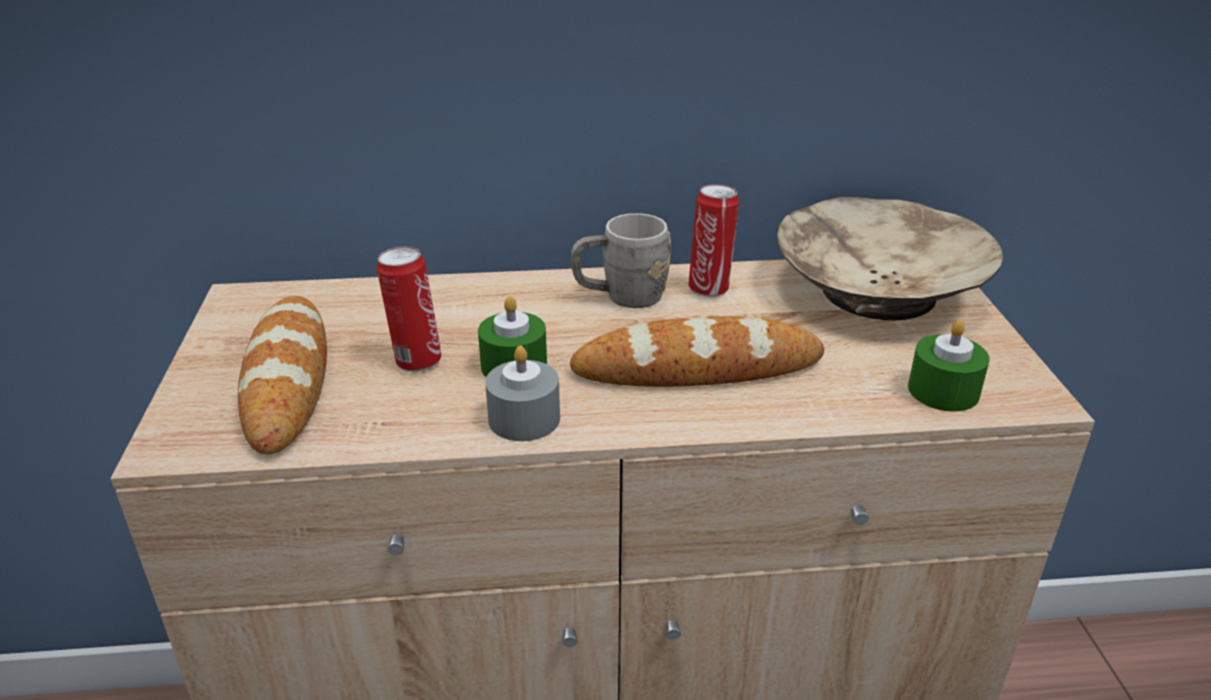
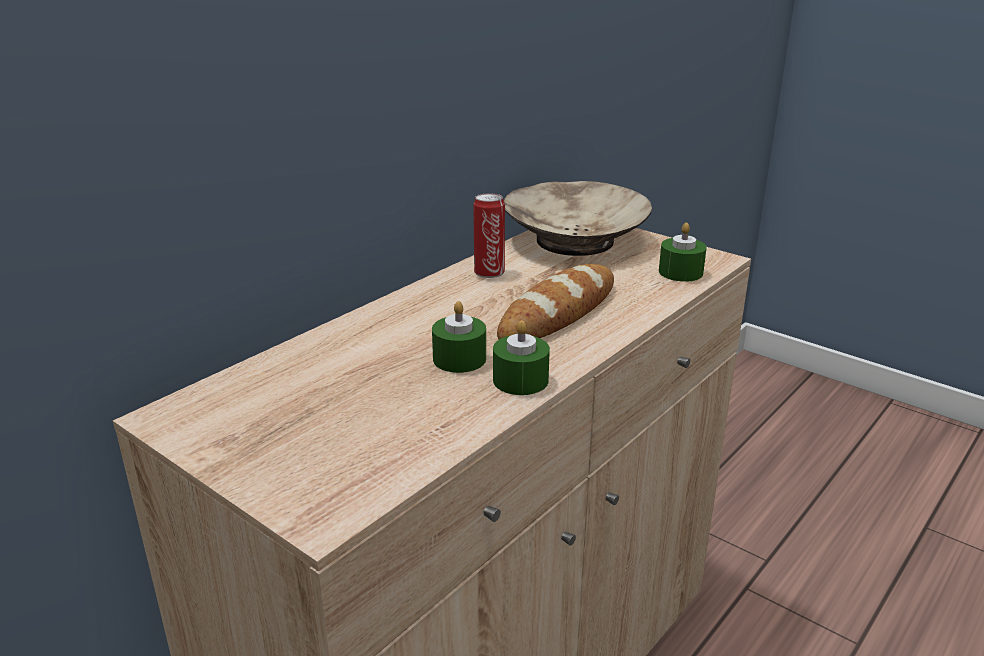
camera: 45 degrees left, 5 degrees down
bread [238,296,327,455] -> none
can [377,246,441,372] -> none
grey candle [485,346,560,441] -> green candle [493,320,550,395]
grey mug [571,213,671,308] -> none

